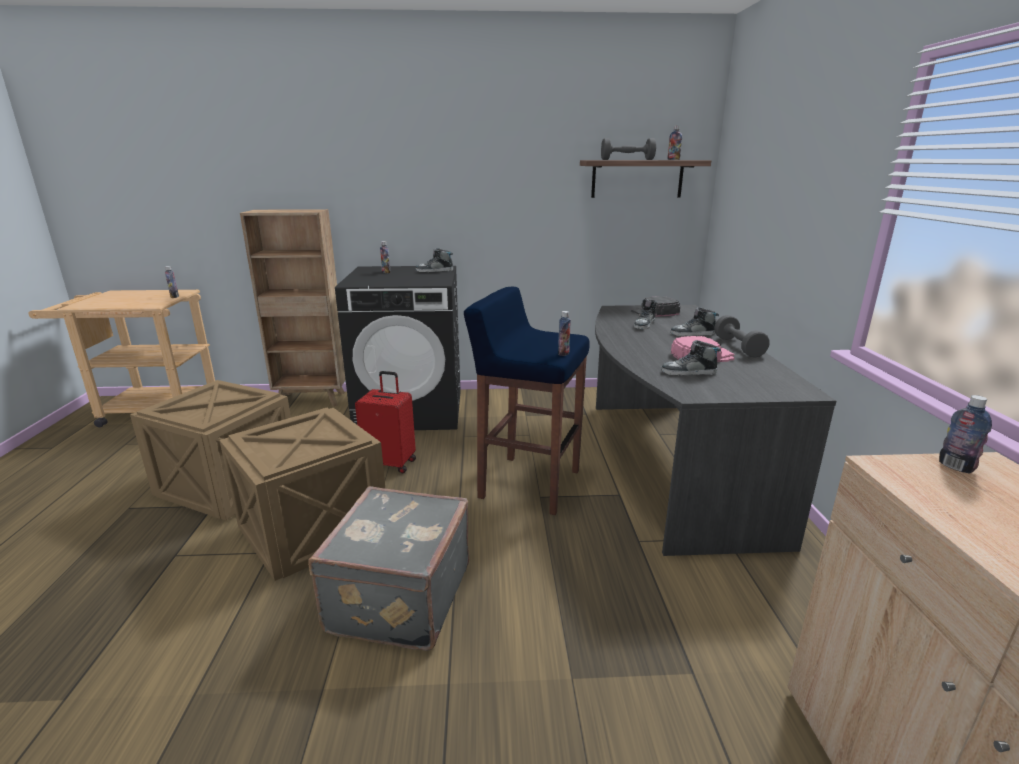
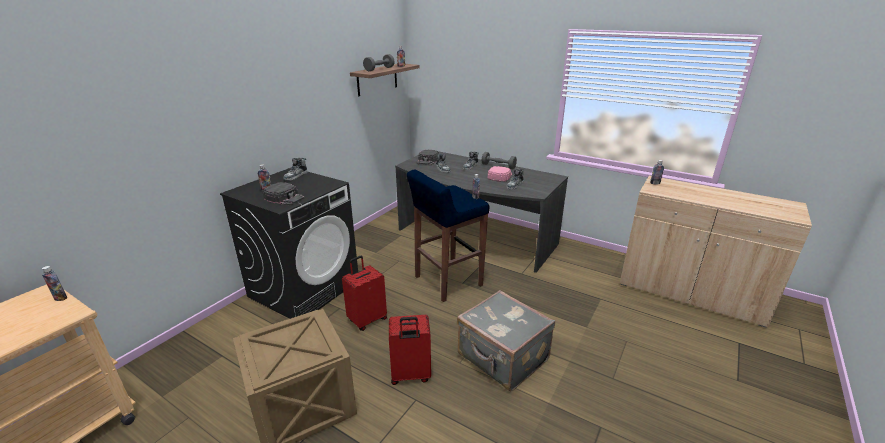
camera: 55 degrees left, 5 degrees up
crate [219,408,385,581] -> red suitcase [389,315,431,385]
brown bookcase [240,209,345,407] -> none
none -> black cap [263,182,305,205]

